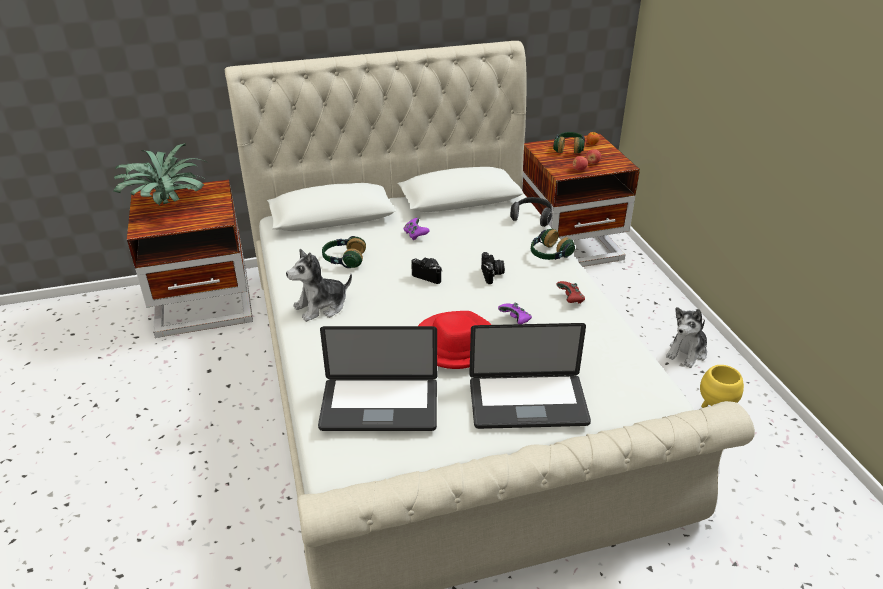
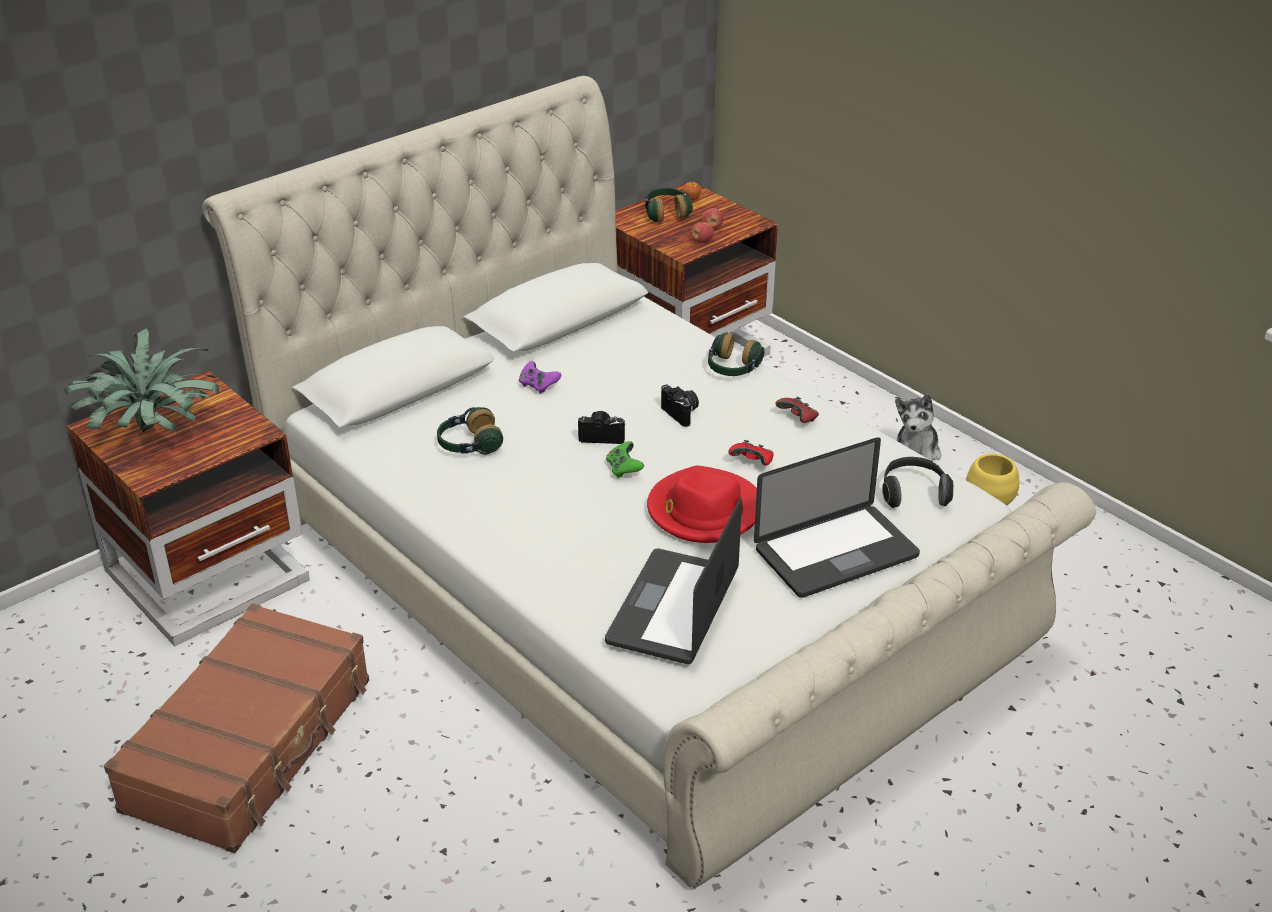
camera: 25 degrees left, 0 degrees up
plush toy [286,249,352,322] -> none
laptop [318,326,437,431] -> laptop turned 135 degrees clockwise [605,498,742,664]
purple game controller [498,303,532,324] -> red game controller [728,440,774,466]
headphones [510,197,552,227] -> headphones moved to [882,457,954,508]
none -> brown suitcase [104,603,369,853]
none -> green game controller [606,441,644,478]

